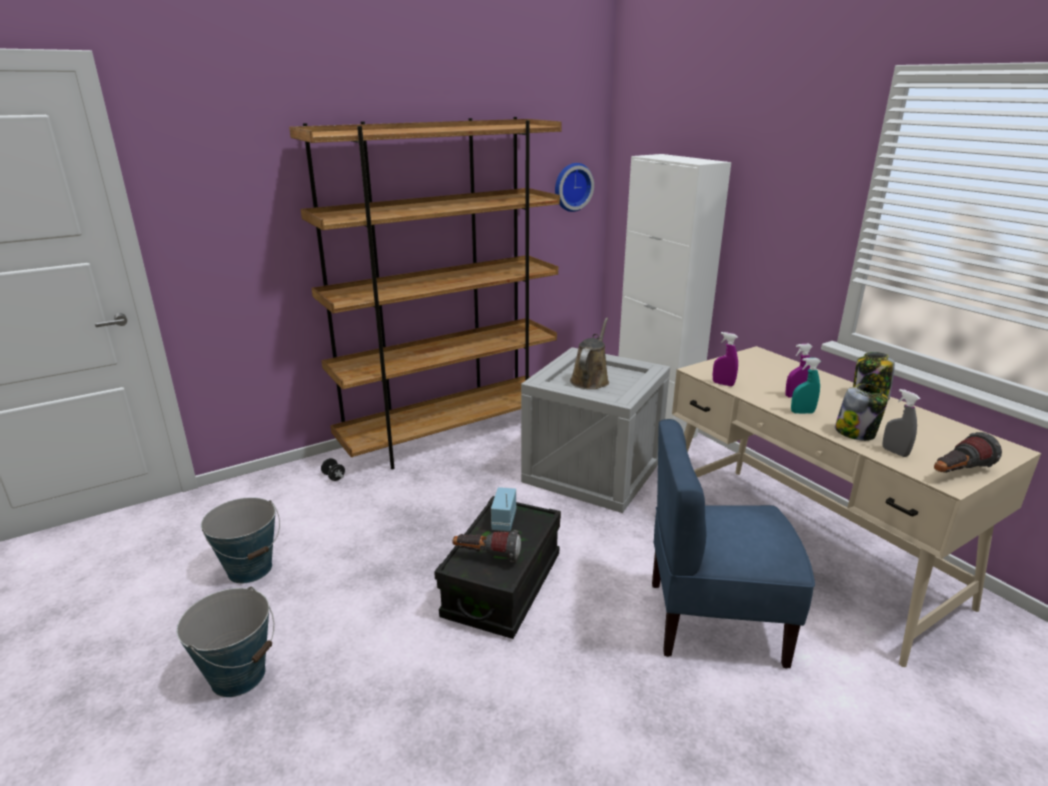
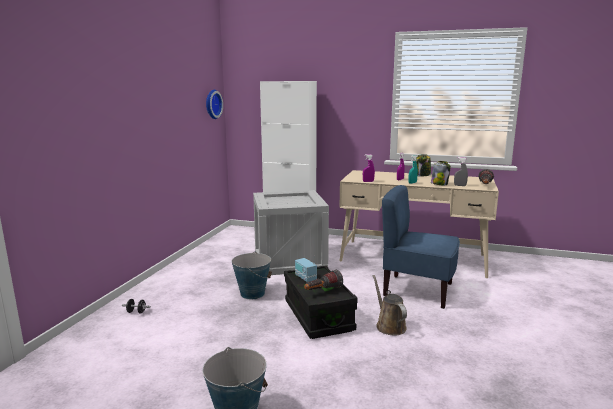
camera: 40 degrees left, 10 degrees down
bucket [201,497,280,583] -> bucket moved to [232,251,272,299]
brown bookcase [289,117,562,469] -> none
brown watering can [570,318,609,389] -> brown watering can moved to [373,275,407,336]
blue chair [652,419,815,669] -> blue chair turned 60 degrees clockwise [382,185,460,309]

